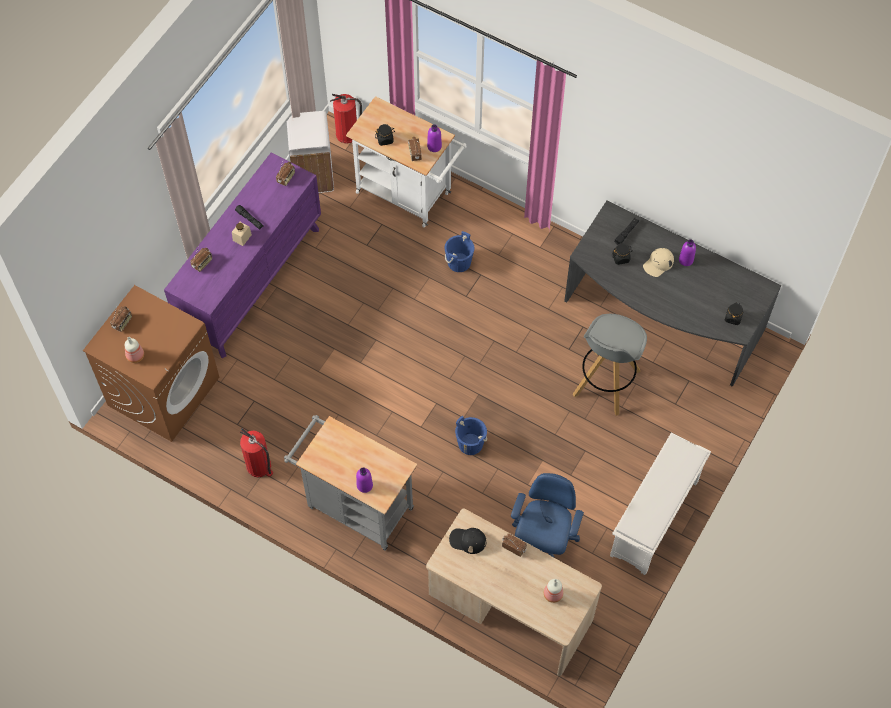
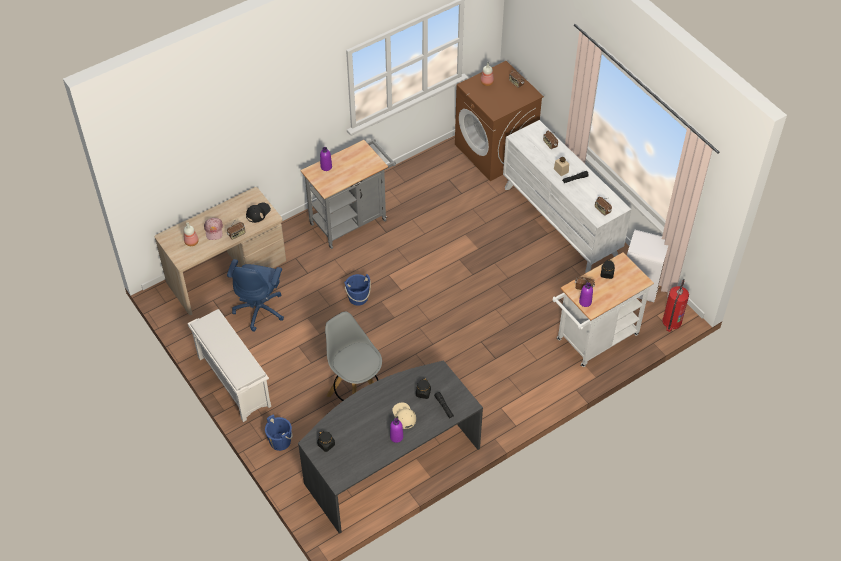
camera: 115 degrees right, 10 degrees down
purple dresser [164,152,321,358] -> white dresser [503,120,631,273]
fire extinguisher [239,428,273,477] -> none
blue bucket [445,231,474,272] -> blue bucket moved to [265,414,293,451]
blue office chair [511,473,584,557] -> blue office chair turned 60 degrees clockwise [227,259,284,332]
none -> pink cap [204,218,223,240]

